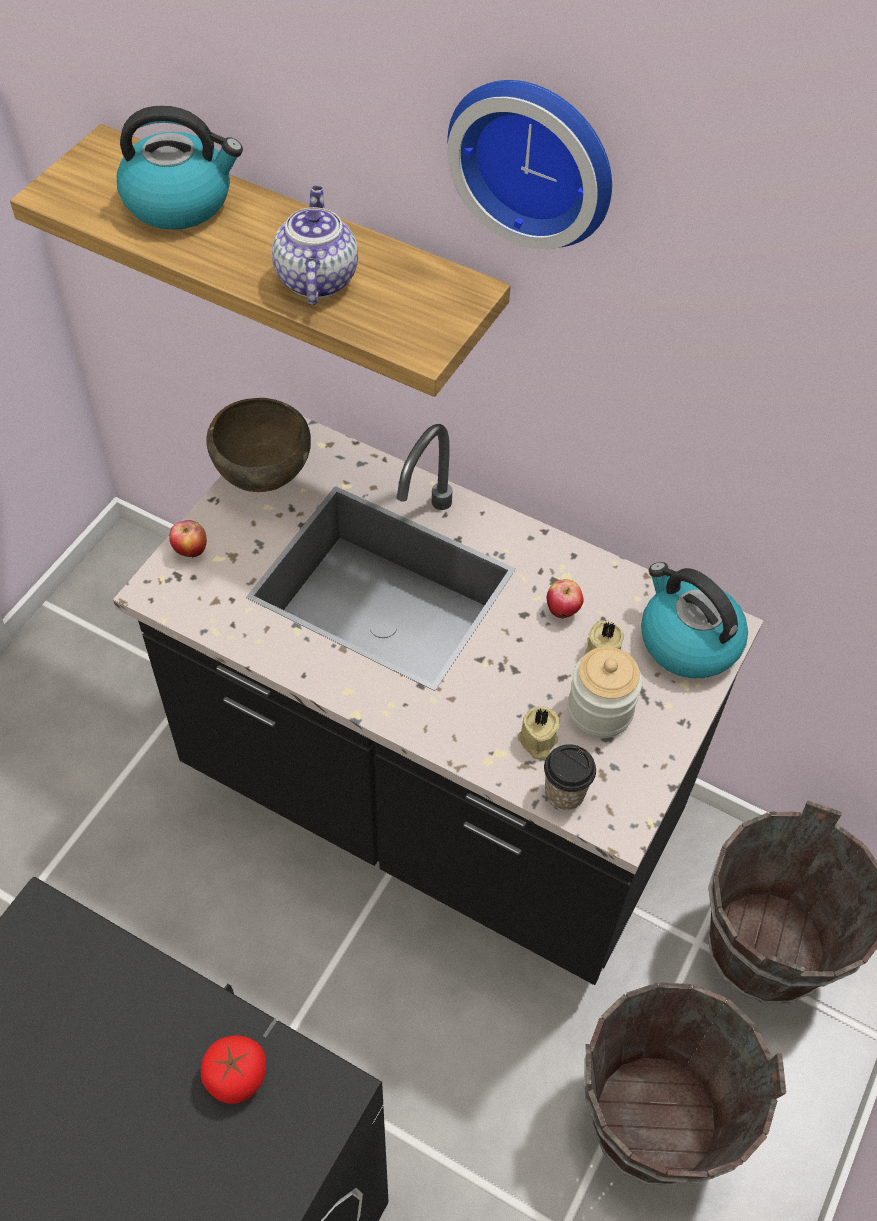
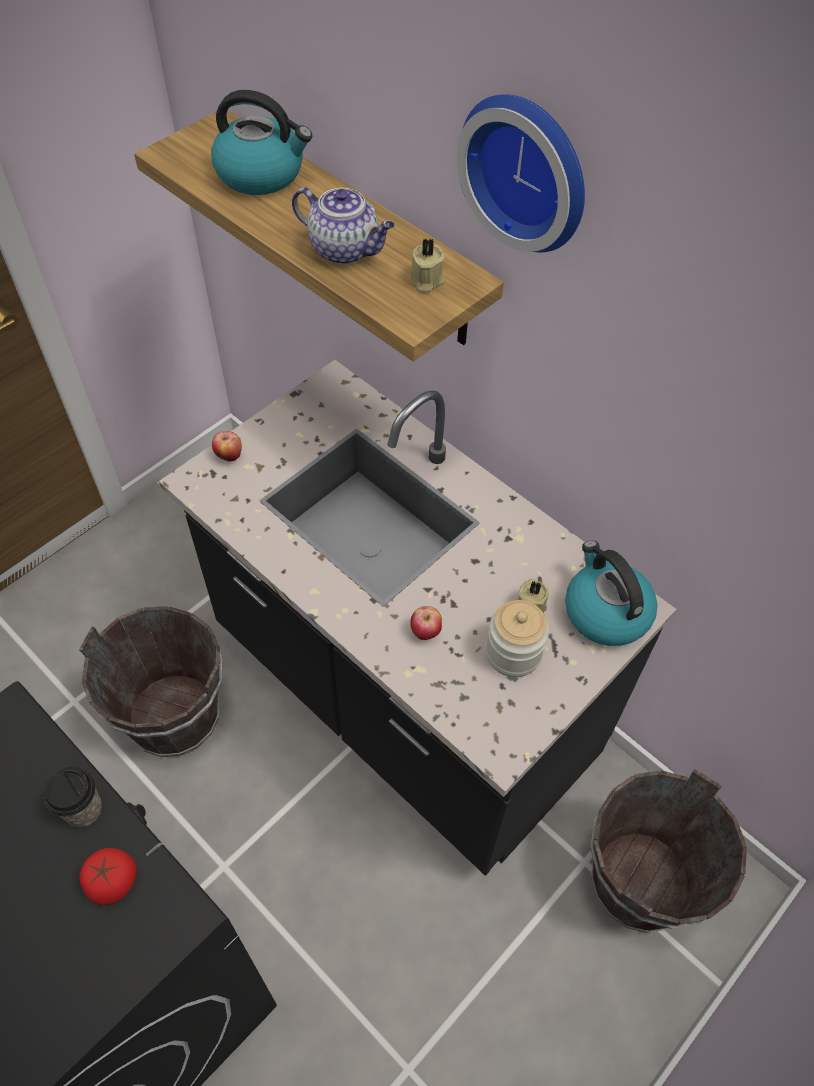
camera: 15 degrees right, 0 degrees up
brown bowl [206,398,311,492] -> none
teapot [272,186,358,305] -> teapot turned 105 degrees clockwise [292,187,395,265]
beige candle [518,706,560,759] -> beige candle moved to [409,238,445,293]
cup [544,744,596,811] -> cup moved to [44,767,102,827]
apple [547,579,583,619] -> apple moved to [410,606,442,640]
brown bucket [584,983,786,1186] -> brown bucket moved to [79,606,222,757]

